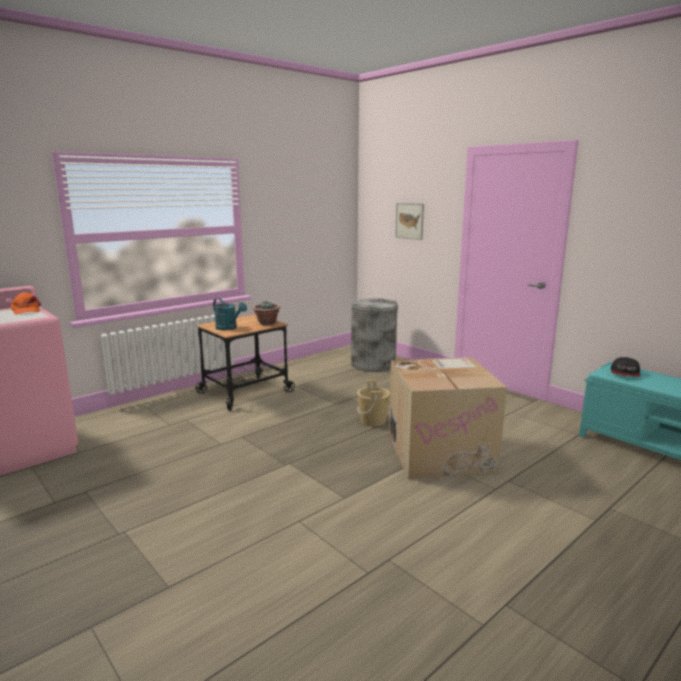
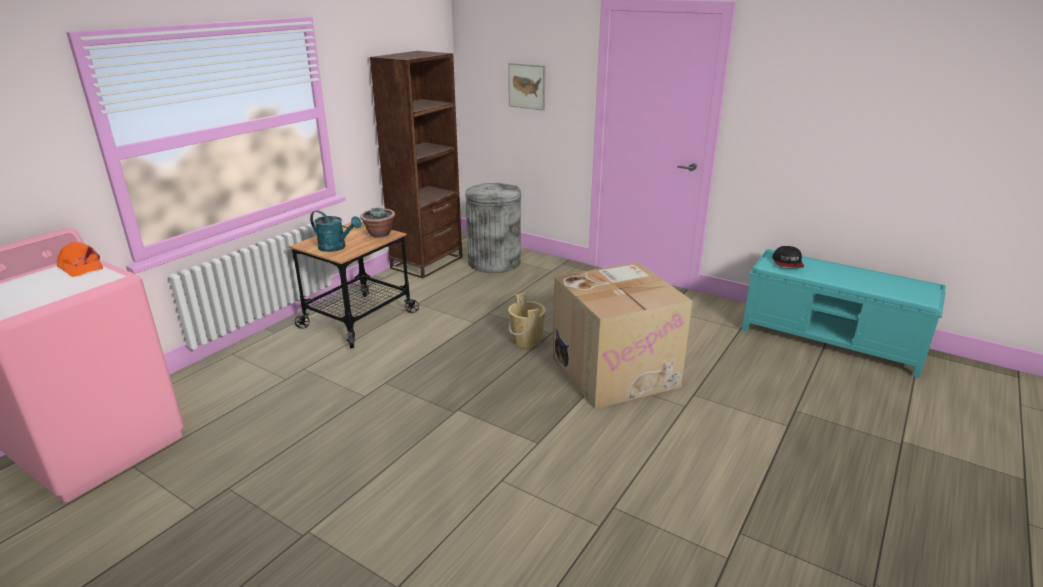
camera: 15 degrees left, 10 degrees up
none -> brown bookcase [370,51,463,278]

